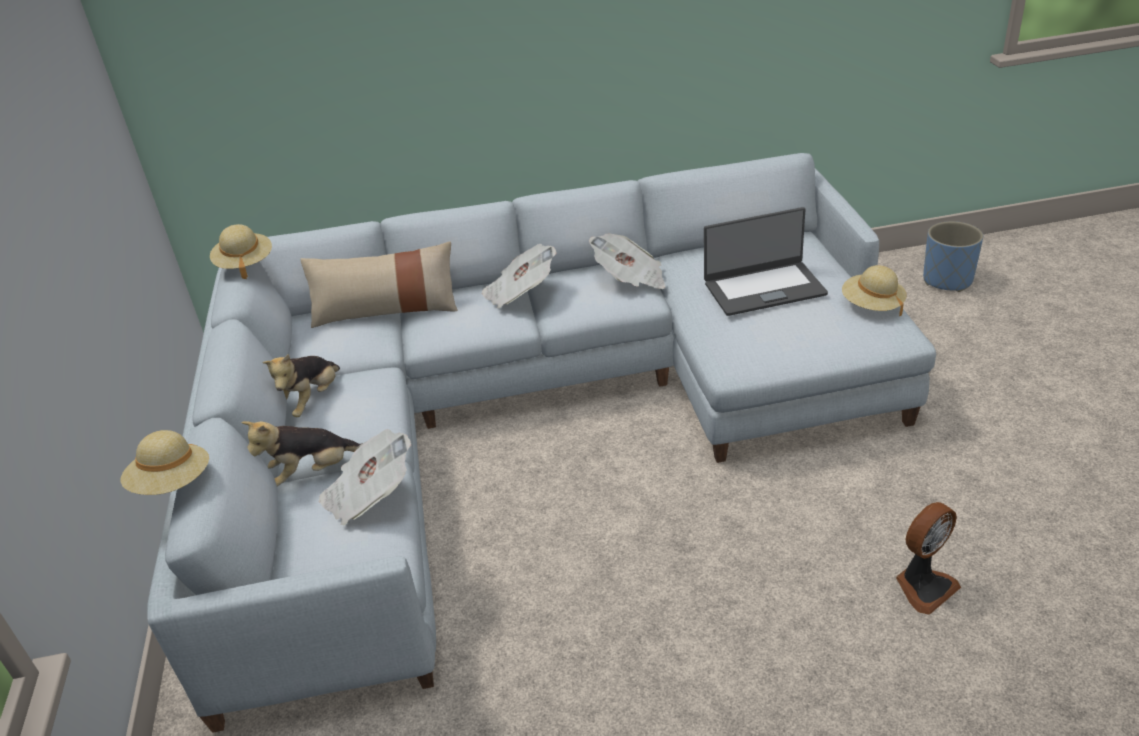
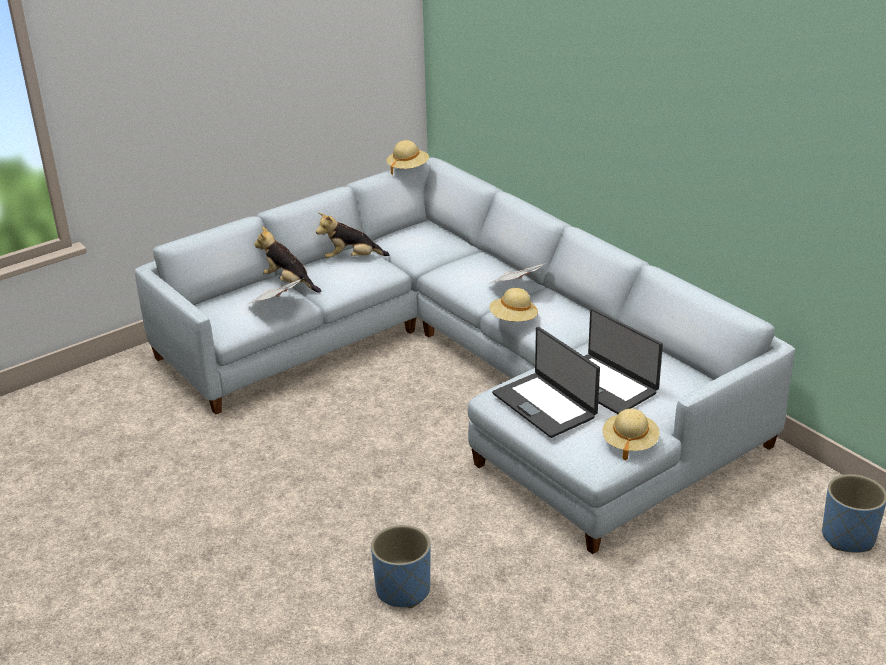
camera: 60 degrees right, 5 degrees down
beige hat [121,430,209,495] -> beige hat moved to [489,288,538,322]
beige pillow [300,242,458,328] -> none
newspaper [589,234,665,289] -> none
fan [896,502,961,615] -> blue planter [371,525,431,608]
none -> laptop [492,327,600,438]

